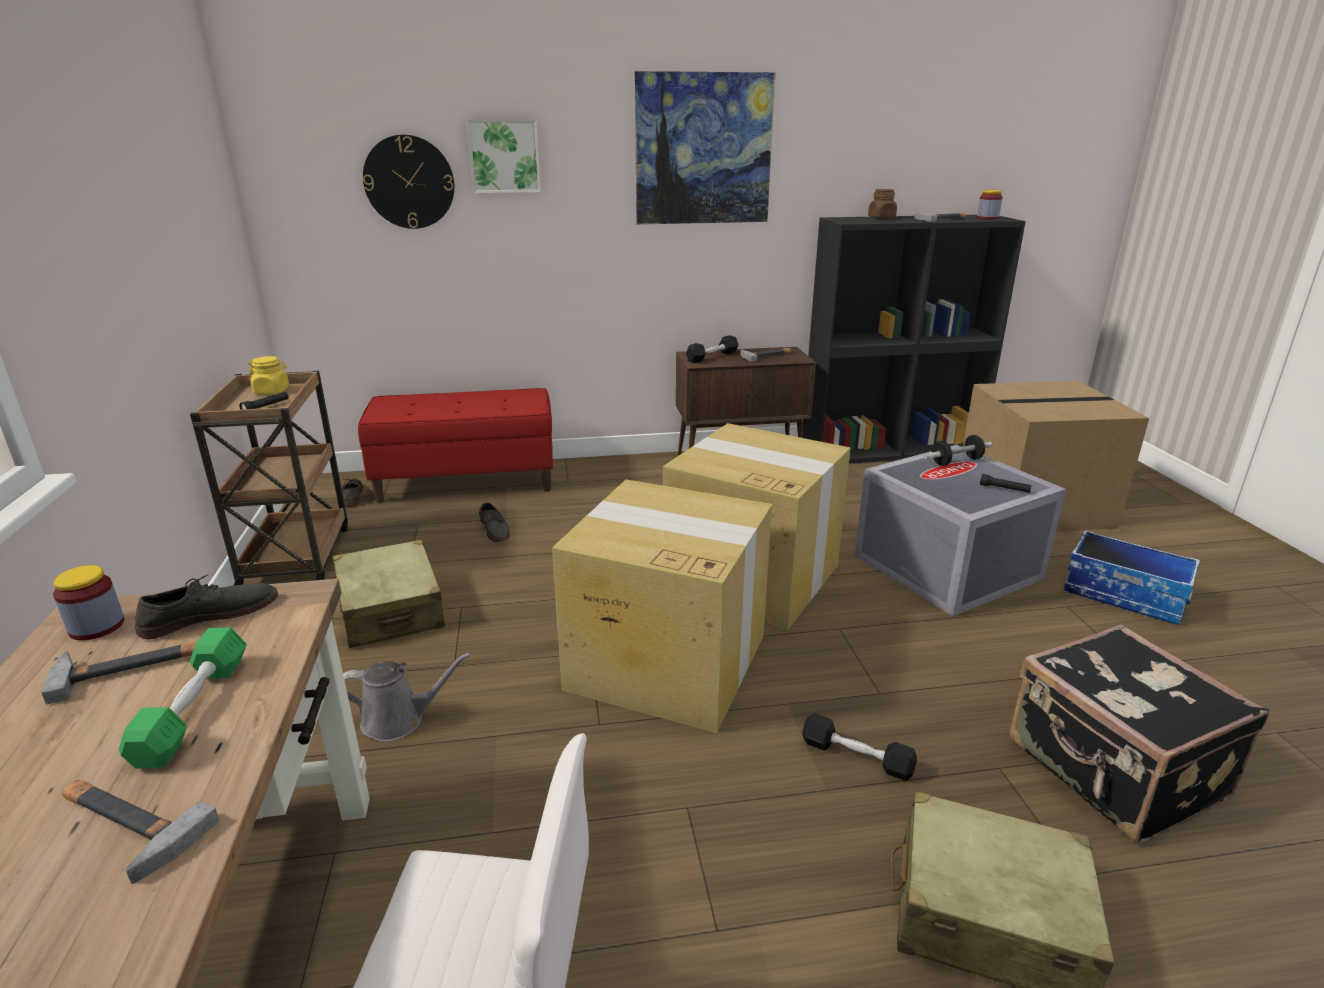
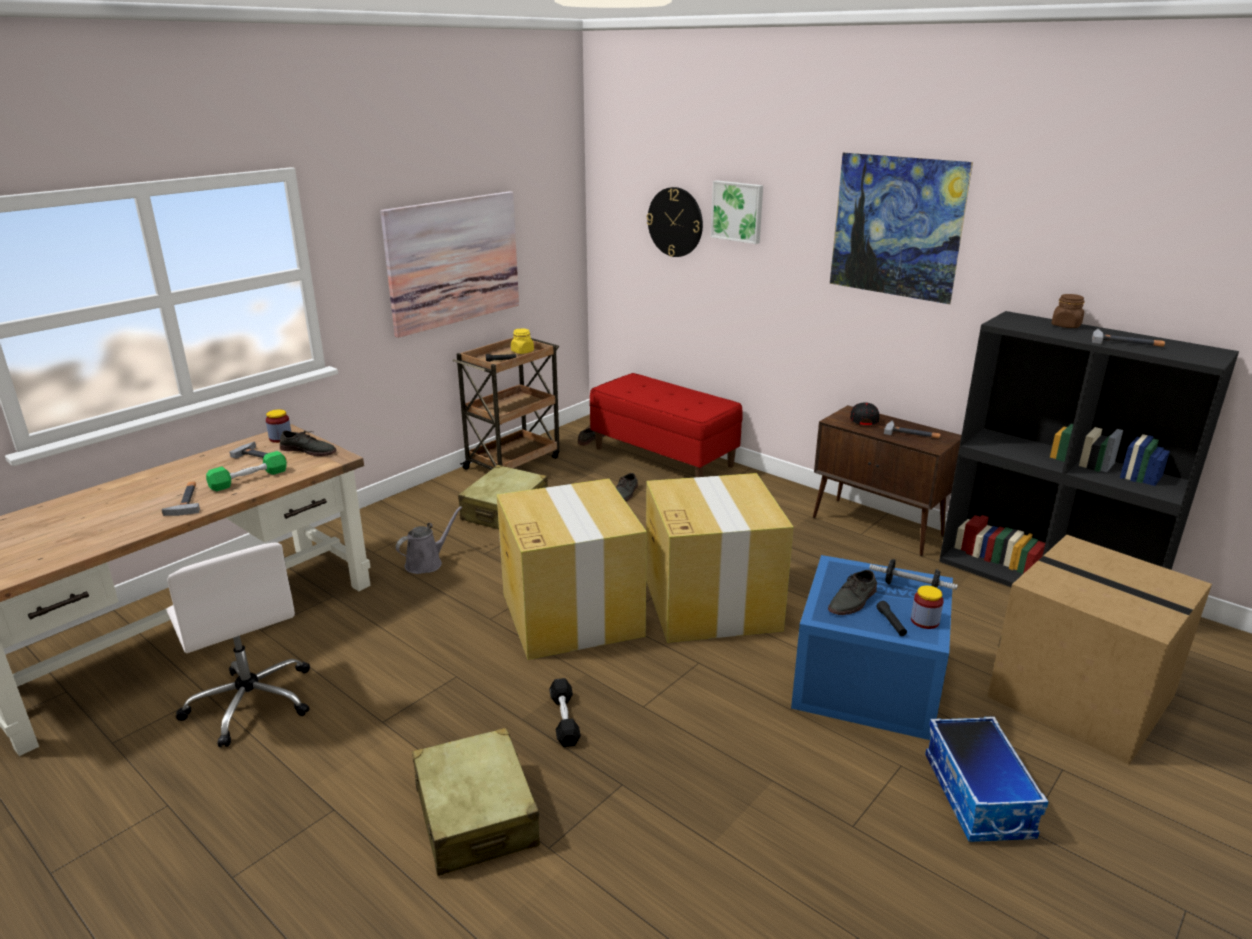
camera: 50 degrees right, 0 degrees up
grey watering can [343,653,470,742] -> grey watering can turned 90 degrees counterclockwise [396,506,462,574]
black dumbbell [686,335,739,363] -> black cap [850,402,879,425]
grey storage box [855,445,1066,616] -> blue storage box [791,555,953,740]
jar [977,190,1003,220] -> jar moved to [911,585,944,629]
black suitcase [1009,624,1269,844] -> none
none -> picture [380,191,519,338]
none -> grey shoe [828,570,877,615]

